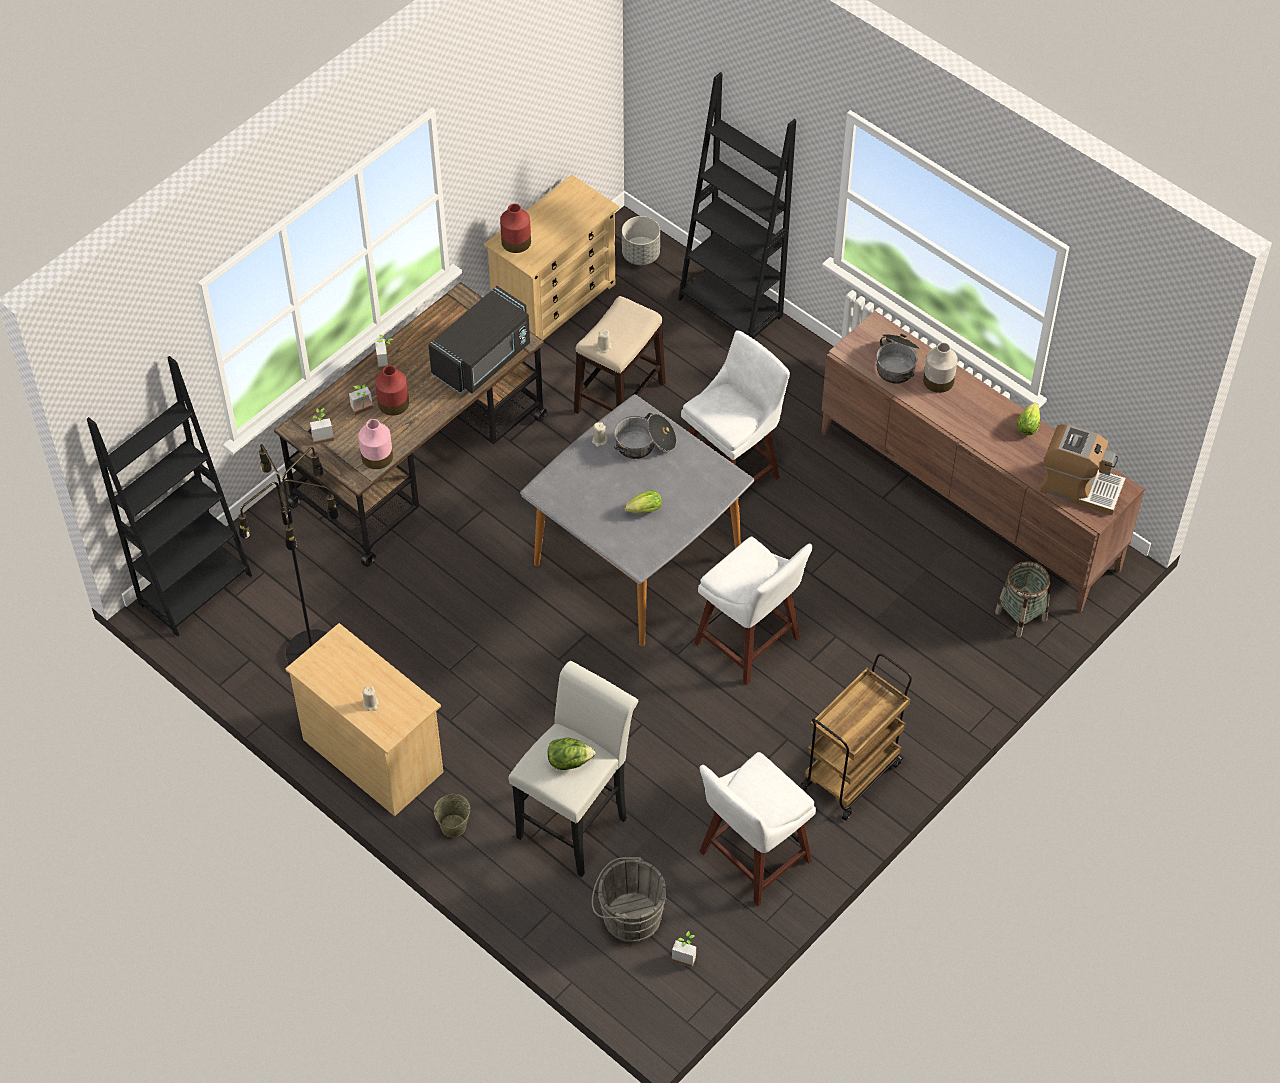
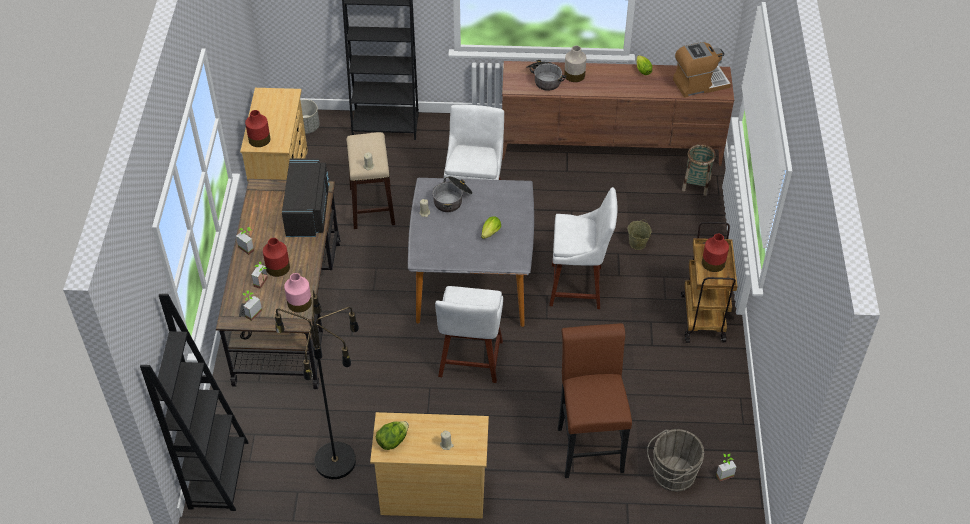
camera: 40 degrees left, 5 degrees down
beige bucket [434,794,470,837] -> beige bucket moved to [628,219,651,250]
white stool [509,661,639,877] -> brown stool [558,323,632,478]
lettuce [547,738,596,770] -> lettuce moved to [376,421,409,450]
white chair [699,752,816,906] -> white chair moved to [435,286,503,383]
none -> red vase [702,234,729,272]

